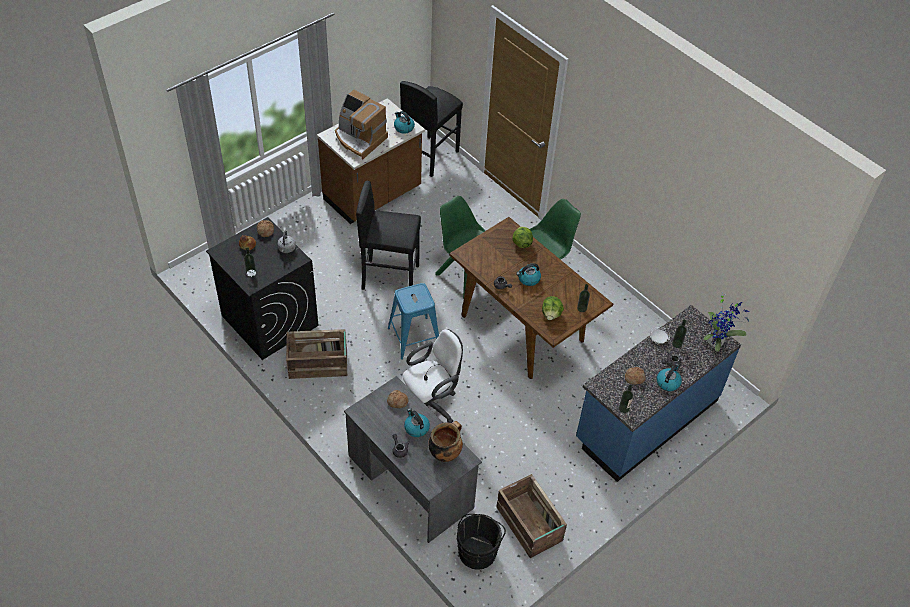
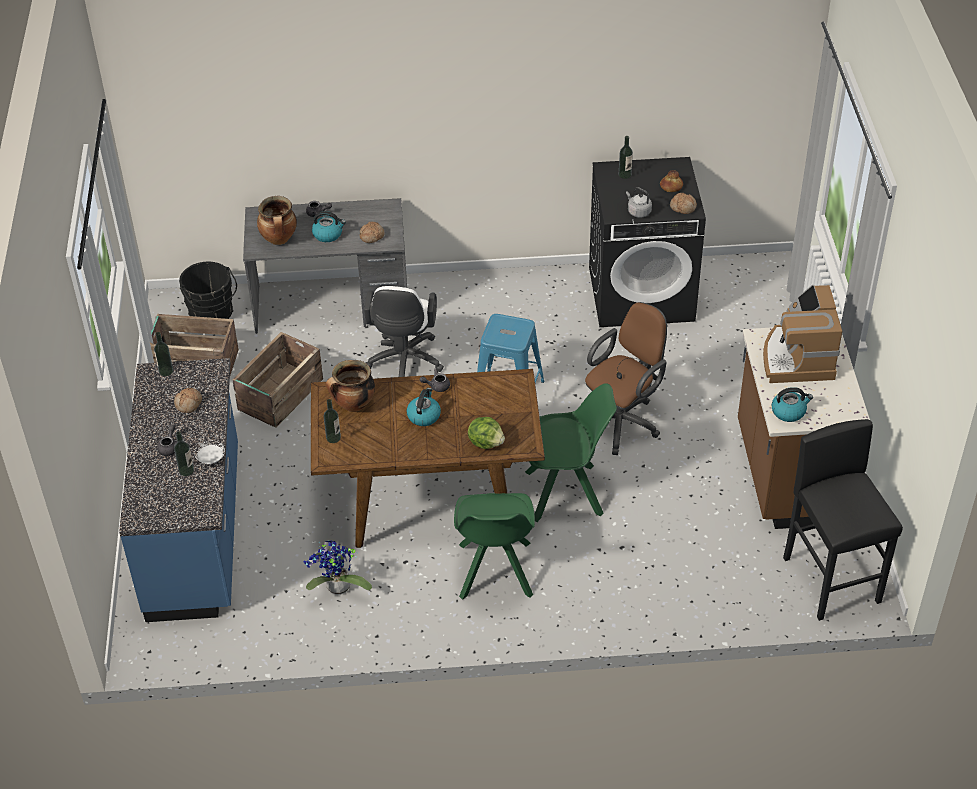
camera: 130 degrees right, 5 degrees down
crate [286,329,347,379] -> crate moved to [232,332,323,428]
coffee machine [335,90,388,159] -> coffee machine turned 75 degrees counterclockwise [763,285,842,383]
black stool [356,181,421,296] -> brown office chair [585,302,667,455]
lettuce [542,296,564,320] -> cooking pot [326,360,375,412]
kettle [657,364,682,391] -> none
potted plant [704,294,750,352] -> potted plant moved to [303,540,372,595]

